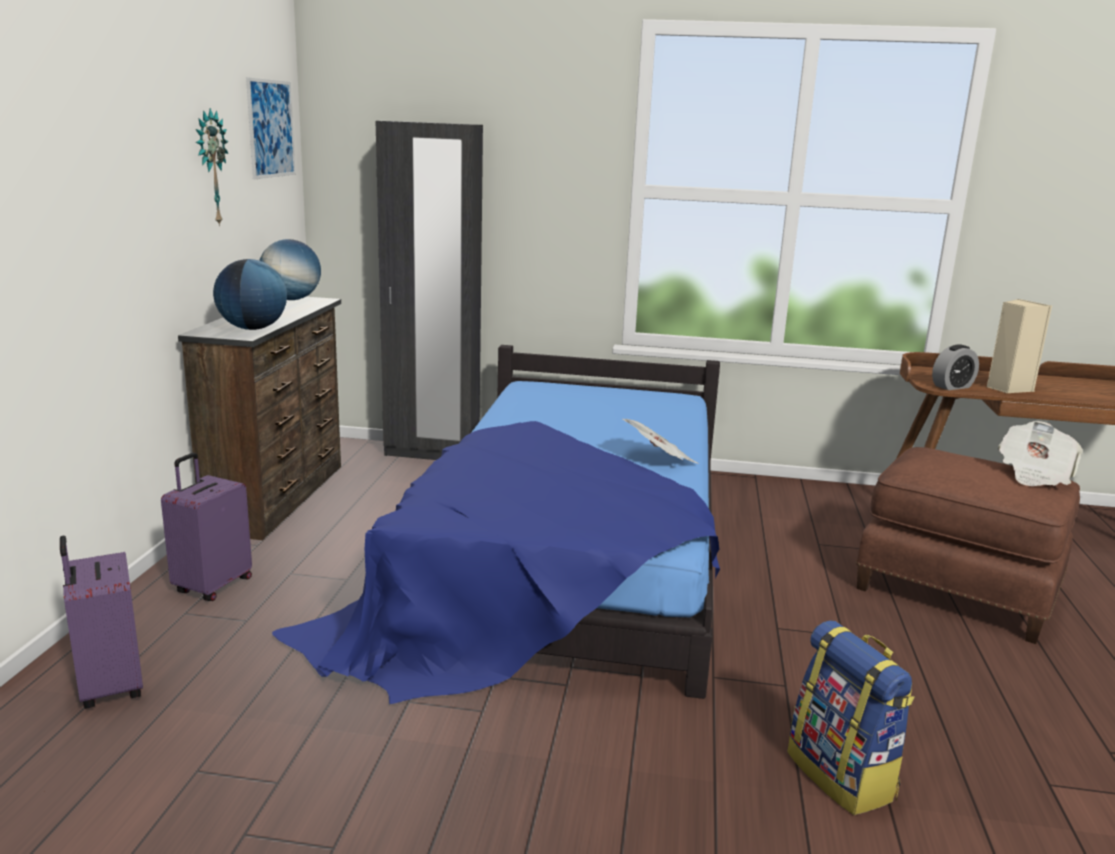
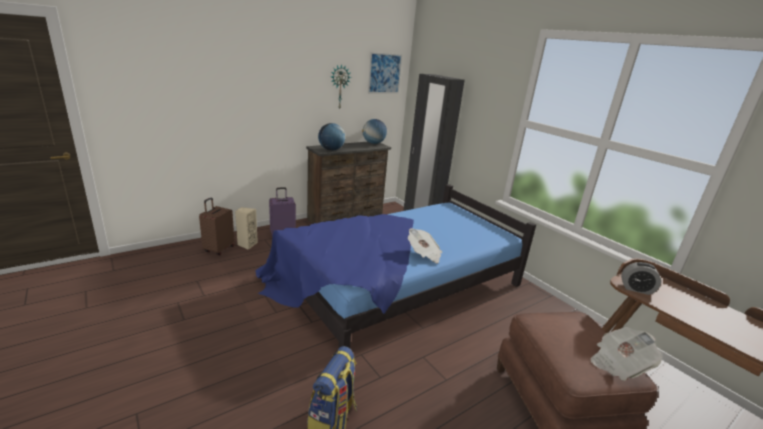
camera: 45 degrees right, 5 degrees up
purple suitcase [60,535,143,709] -> brown suitcase [199,197,235,255]
beige speaker [987,299,1052,394] -> beige speaker moved to [235,207,258,250]

